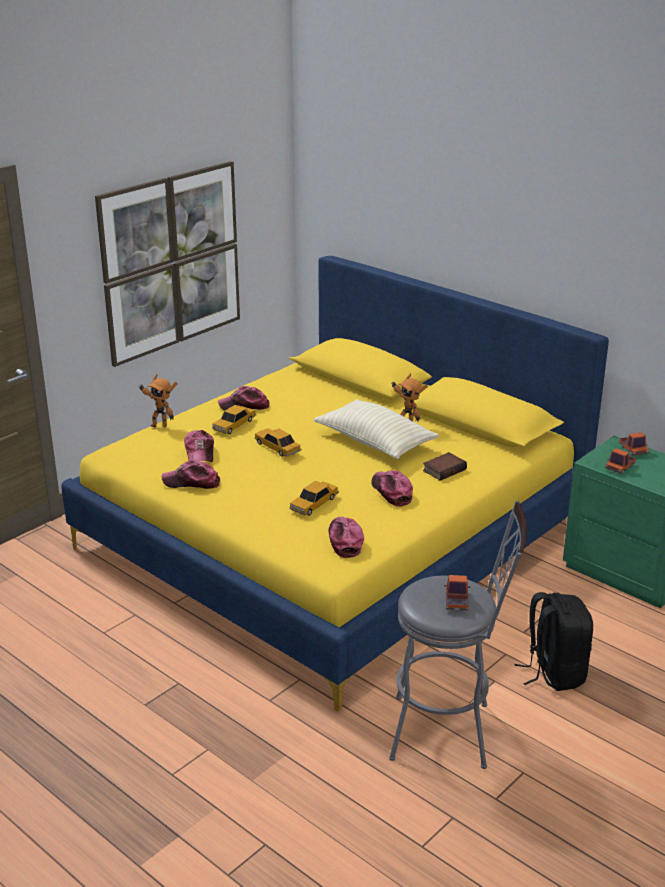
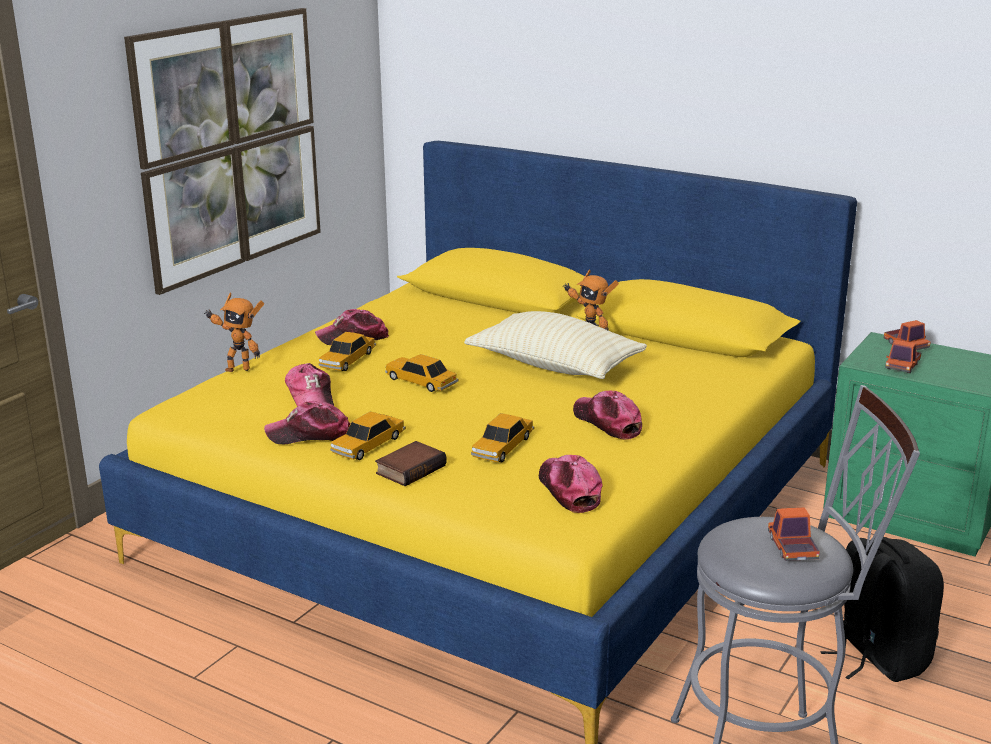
camera: 10 degrees left, 5 degrees down
book [423,452,467,481] -> book moved to [375,441,447,486]
none -> toy car [330,412,406,460]

